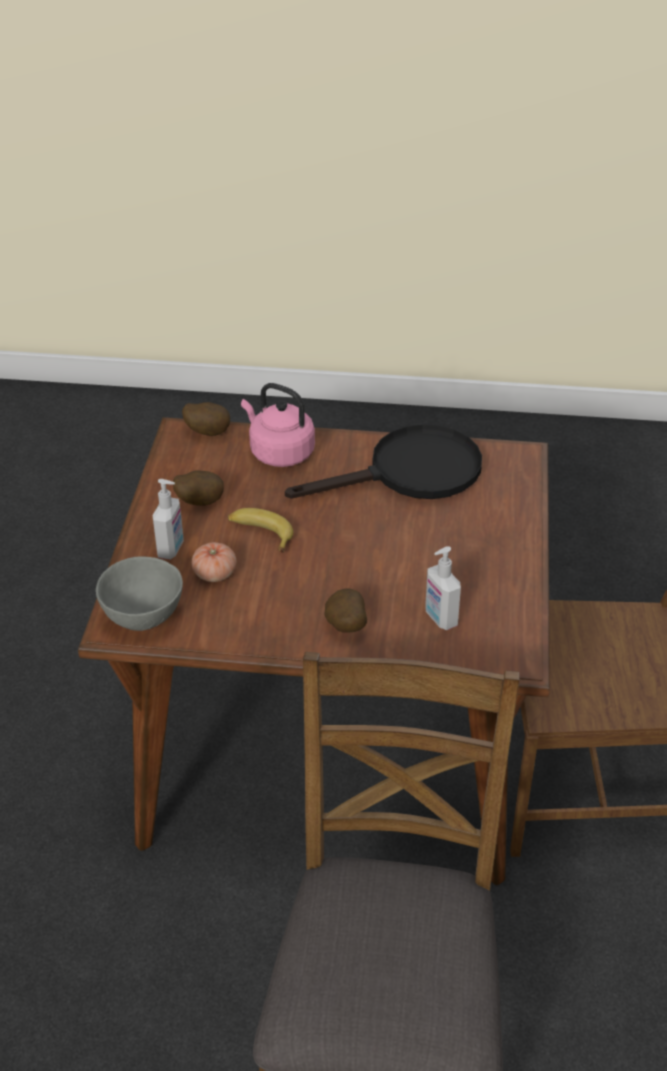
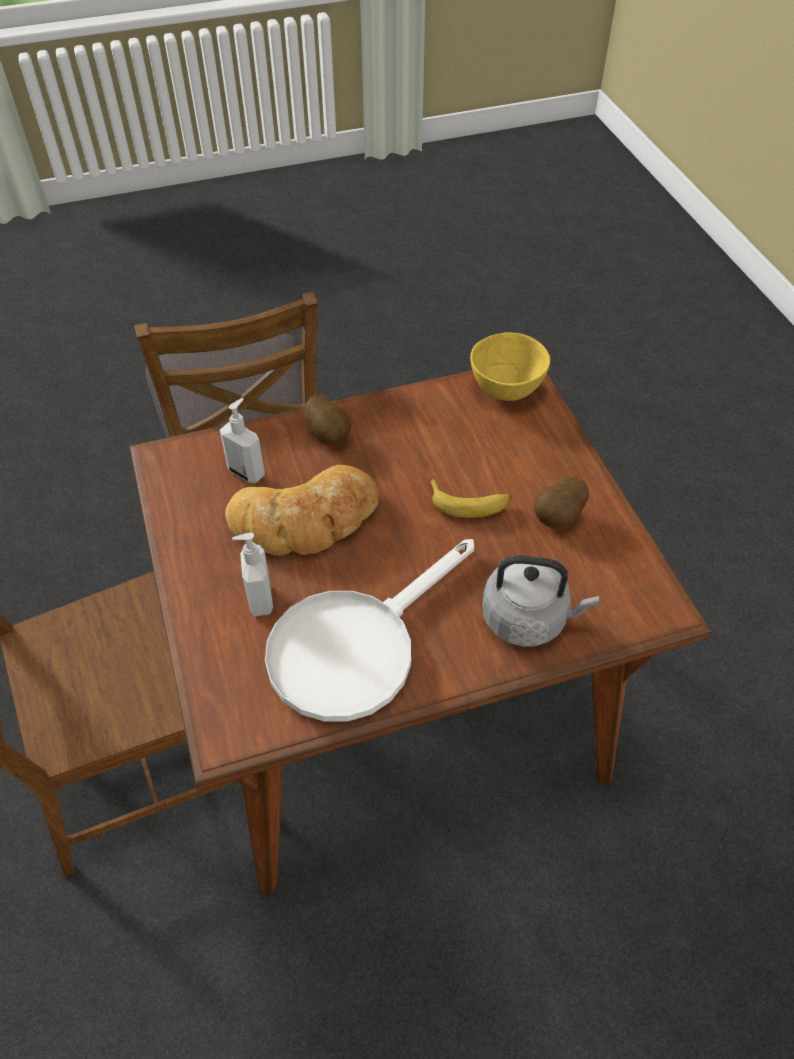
camera: 155 degrees right, 10 degrees up
grey bowl [96,556,183,631] -> yellow bowl [470,332,550,401]
soap dispenser [152,479,184,560] -> soap dispenser moved to [232,533,273,617]
potato [182,402,230,436] -> none
tomato [192,542,236,582] -> none
pink kettle [241,383,315,467] -> grey kettle [482,555,599,647]
black frying pan [285,424,482,499] -> white frying pan [265,539,474,722]
none -> bread [225,465,379,556]

